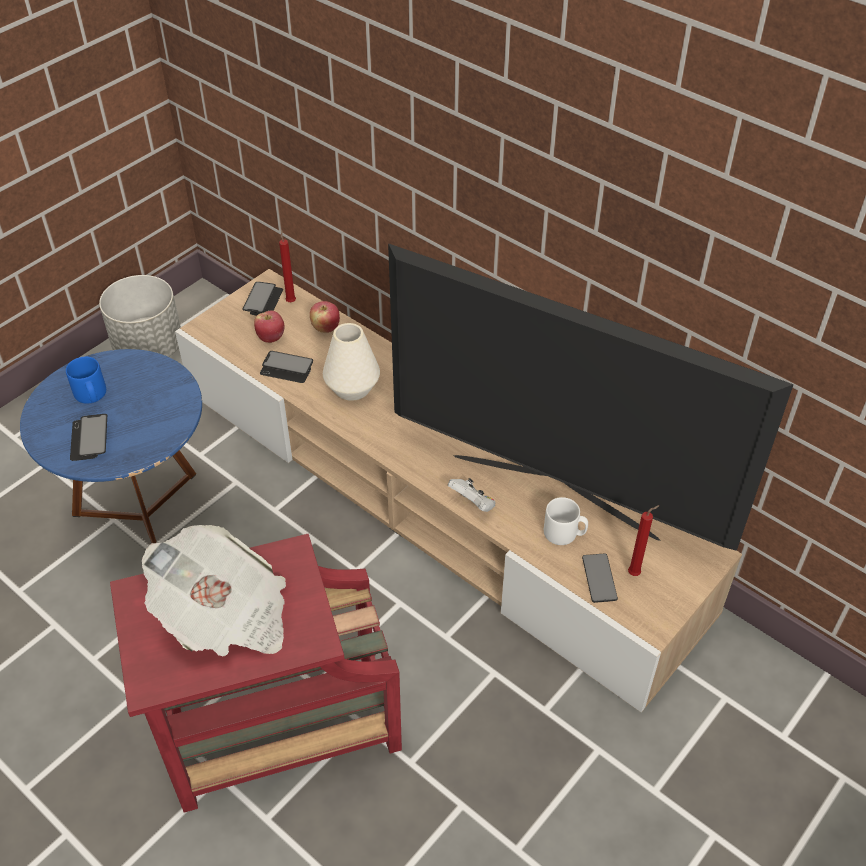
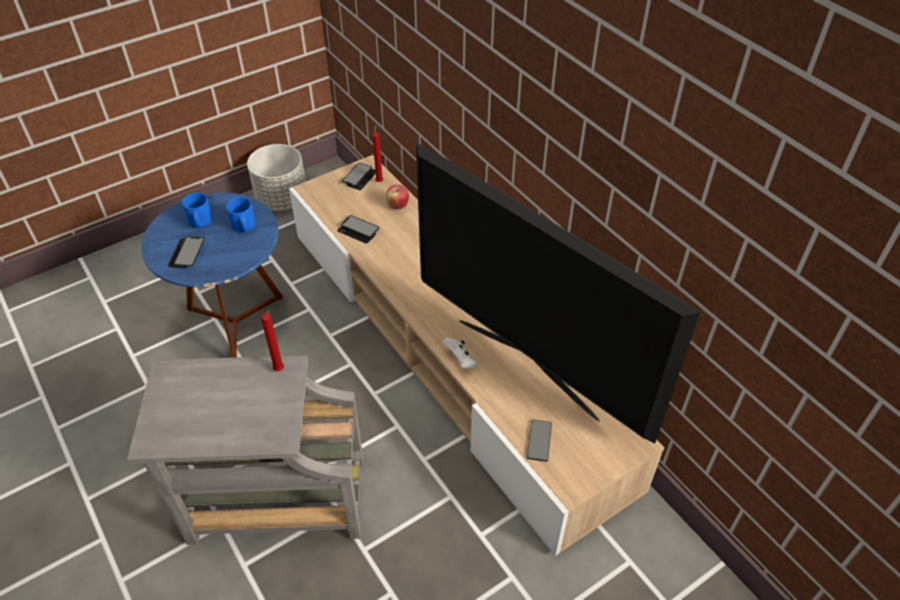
camera: 15 degrees right, 0 degrees up
red side table [110,534,402,813] -> grey side table [127,355,363,545]
newspaper [142,525,286,657] -> none
apple [254,311,285,343] -> none
white vase [323,323,380,401] -> none
white mug [544,497,588,545] -> none
red candle [628,505,660,576] -> red candle moved to [260,308,284,371]
none -> blue mug [226,197,256,233]

